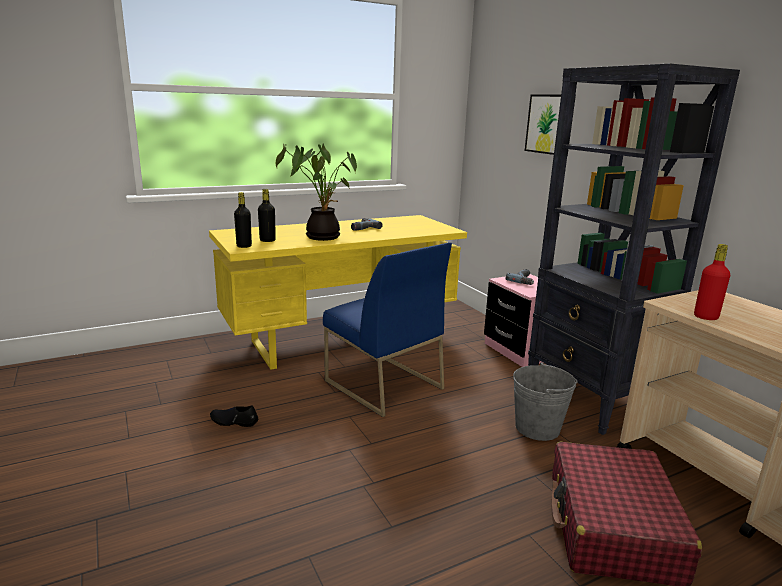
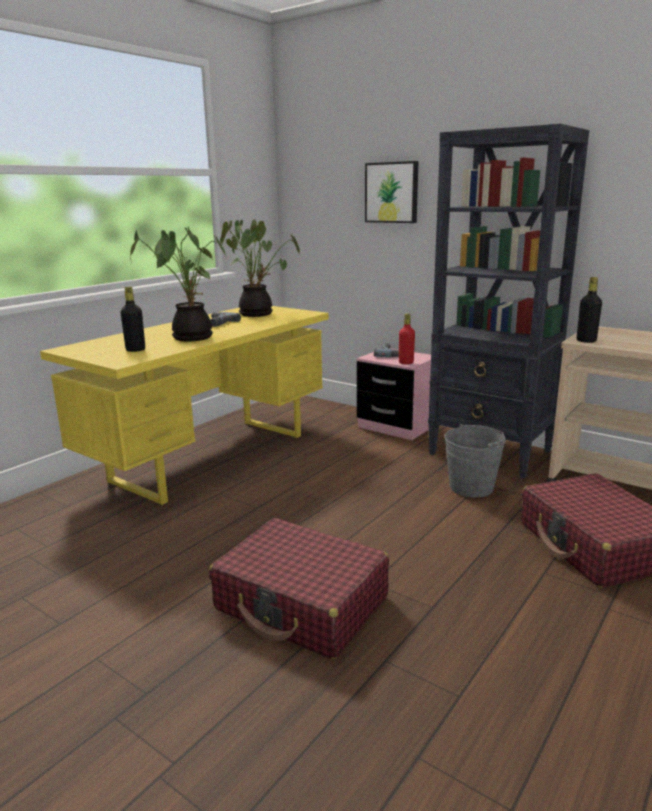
camera: 25 degrees left, 0 degrees up
black shoe [210,406,259,427] -> none
black bottle [234,192,252,248] -> black bottle moved to [577,277,602,343]
blue chair [323,242,452,417] -> none
red bottle [694,244,730,320] -> red bottle moved to [399,313,415,364]
none -> red suitcase [209,518,389,659]
none -> potted plant [220,219,300,317]

